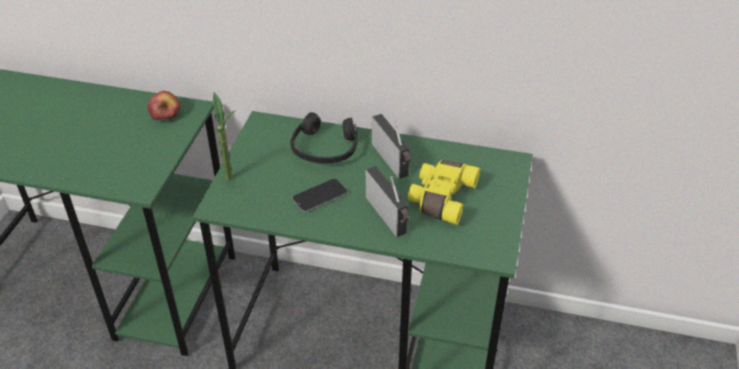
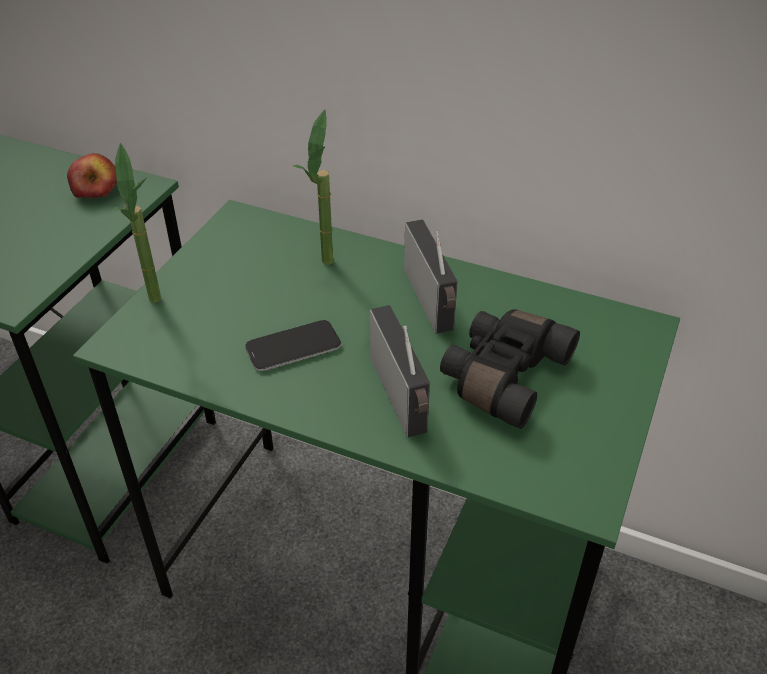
camera: 10 degrees right, 0 degrees up
black headphones [291,112,358,163] -> potted plant [293,110,333,265]
yellow binoculars [408,160,480,225] -> black binoculars [440,309,580,429]

